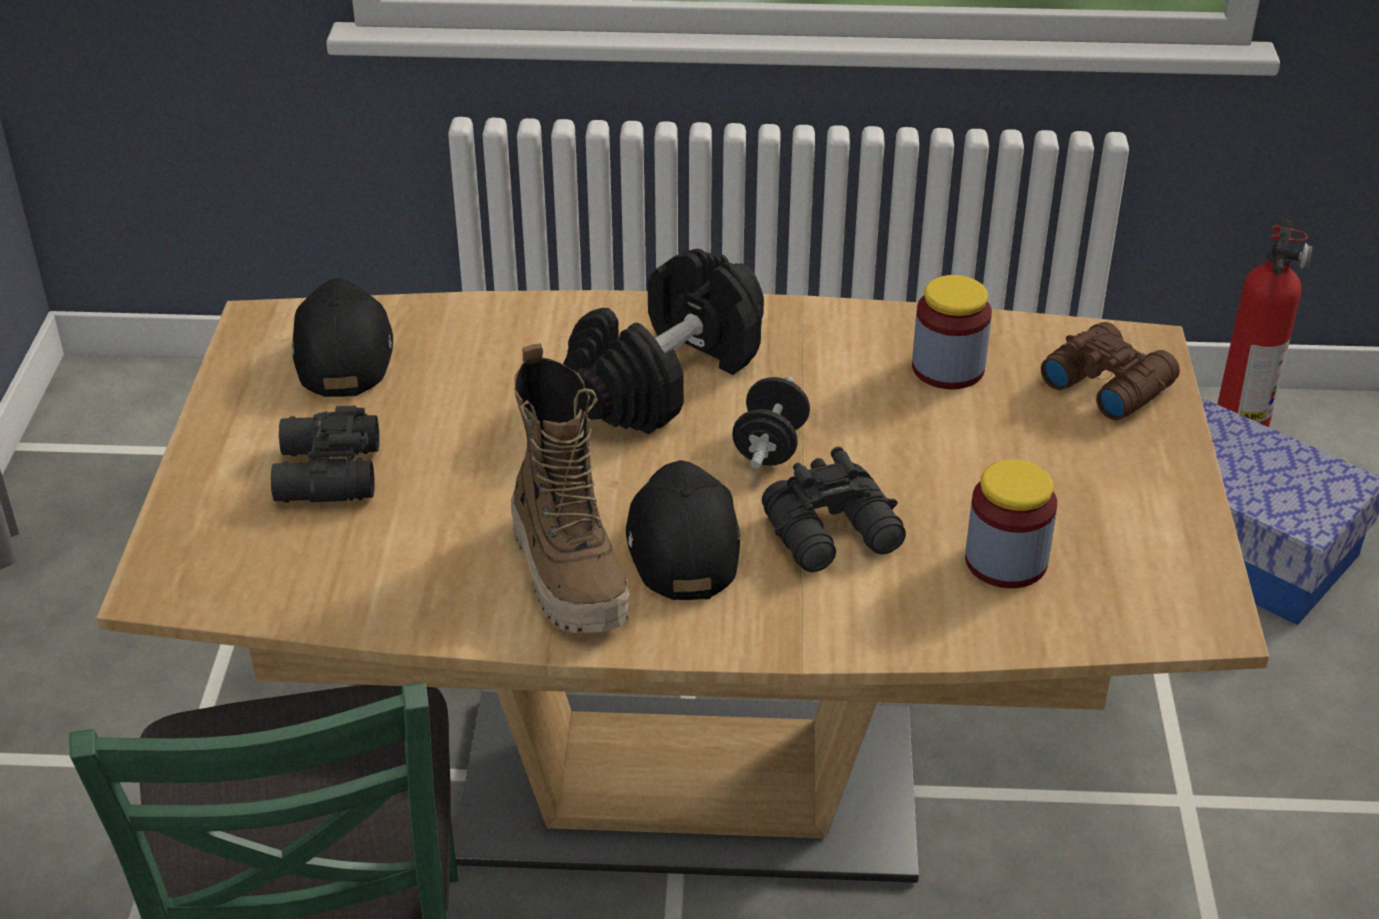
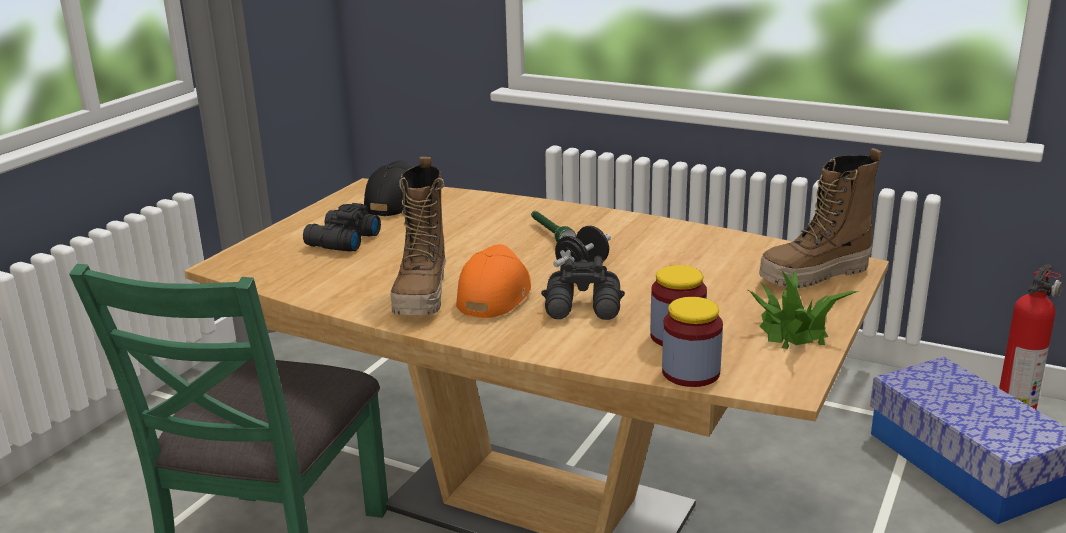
camera: 25 degrees right, 15 degrees down
black dumbbell [563,249,764,435] -> green flashlight [531,211,576,242]
black cap [626,460,740,600] -> orange cap [456,244,531,318]
jar [912,275,992,389] -> jar moved to [662,297,723,387]
brown binoculars [1041,322,1180,420] -> boot [759,148,882,288]
none -> potted plant [748,271,859,349]

